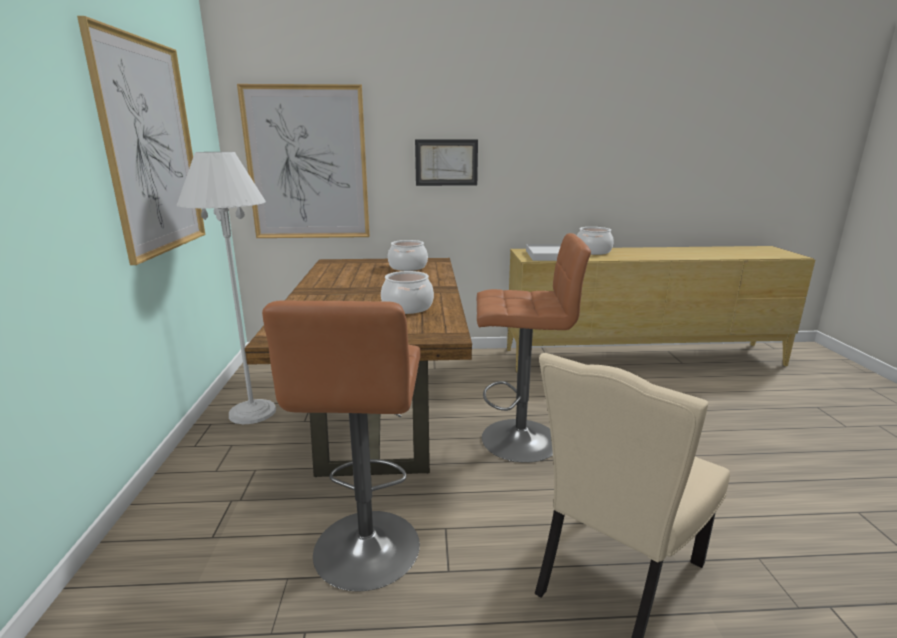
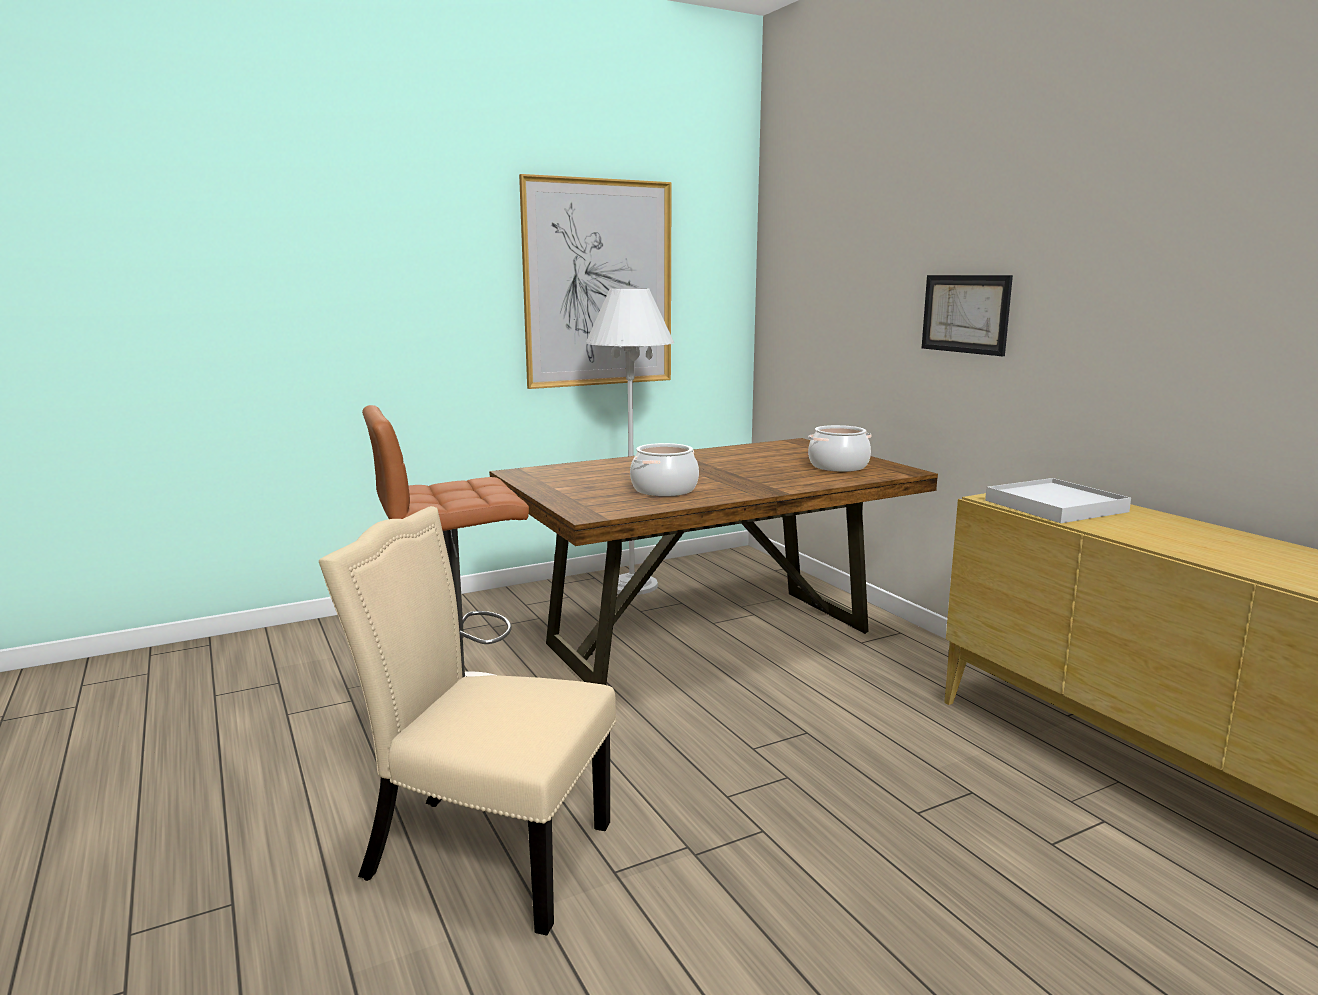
camera: 65 degrees right, 5 degrees down
picture [237,84,370,238] -> none
brown stool [477,233,591,463] -> none
cooking pot [577,227,614,255] -> none

